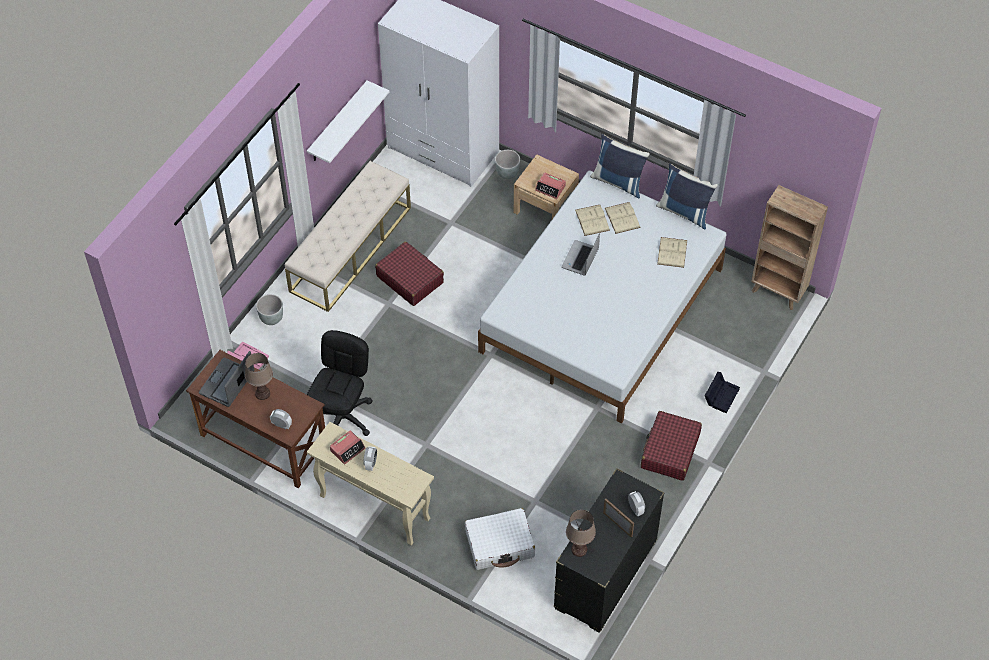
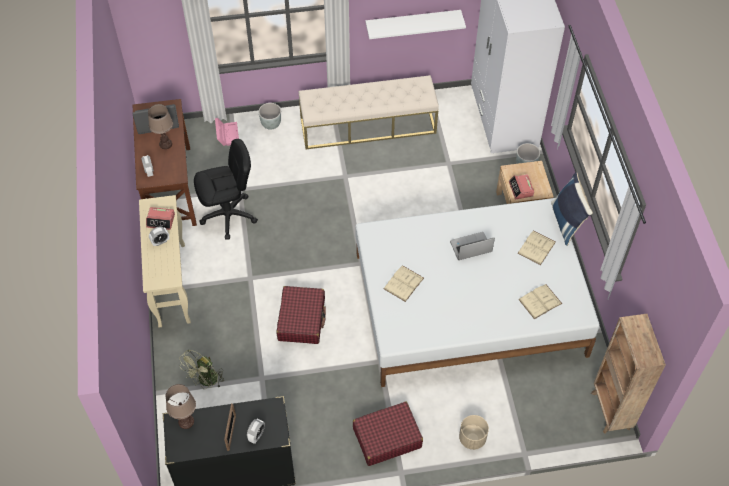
camera: 50 degrees right, 0 degrees up
red suitcase [375,241,444,306] -> red suitcase moved to [276,286,326,344]
white suitcase [465,508,535,570] -> green fan [179,350,224,390]
beige book [575,205,610,236] -> beige book moved to [384,265,424,302]
blue pillow [656,163,718,229] -> none
black storage box [705,372,740,414] -> beige planter [459,415,489,450]

